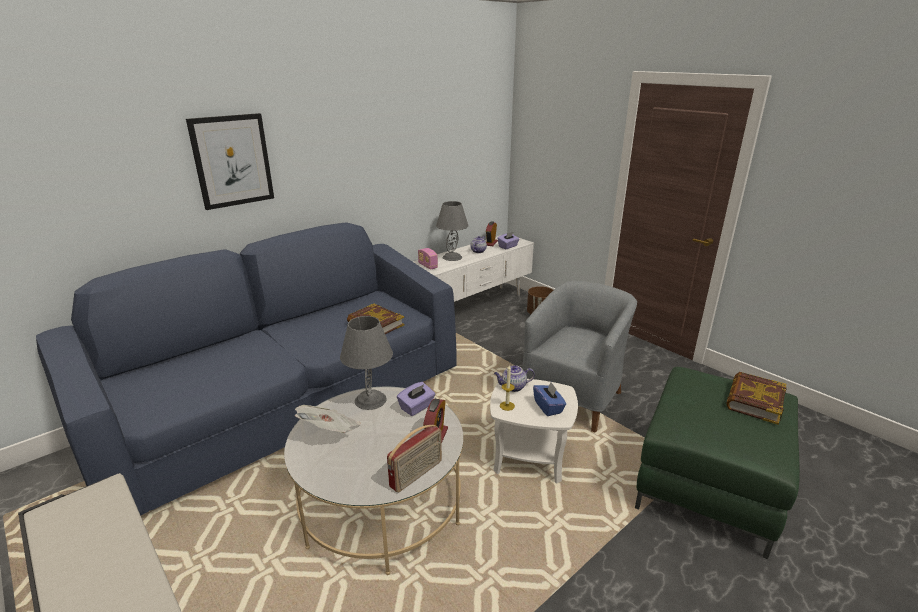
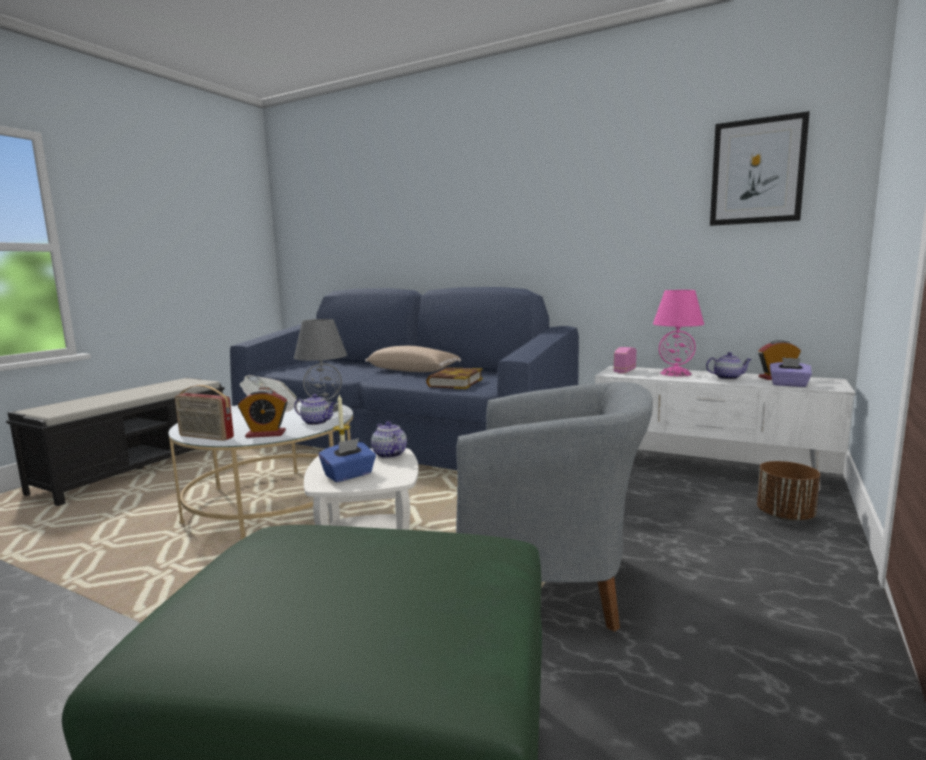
camera: 70 degrees right, 15 degrees down
picture [186,113,274,210] -> picture moved to [710,111,810,226]
purple tissue box [397,382,435,416] -> teapot [294,394,336,425]
grey table lamp [436,201,468,261] -> pink table lamp [653,290,704,377]
book [727,372,787,425] -> none
none -> beige pillow [365,346,461,372]

